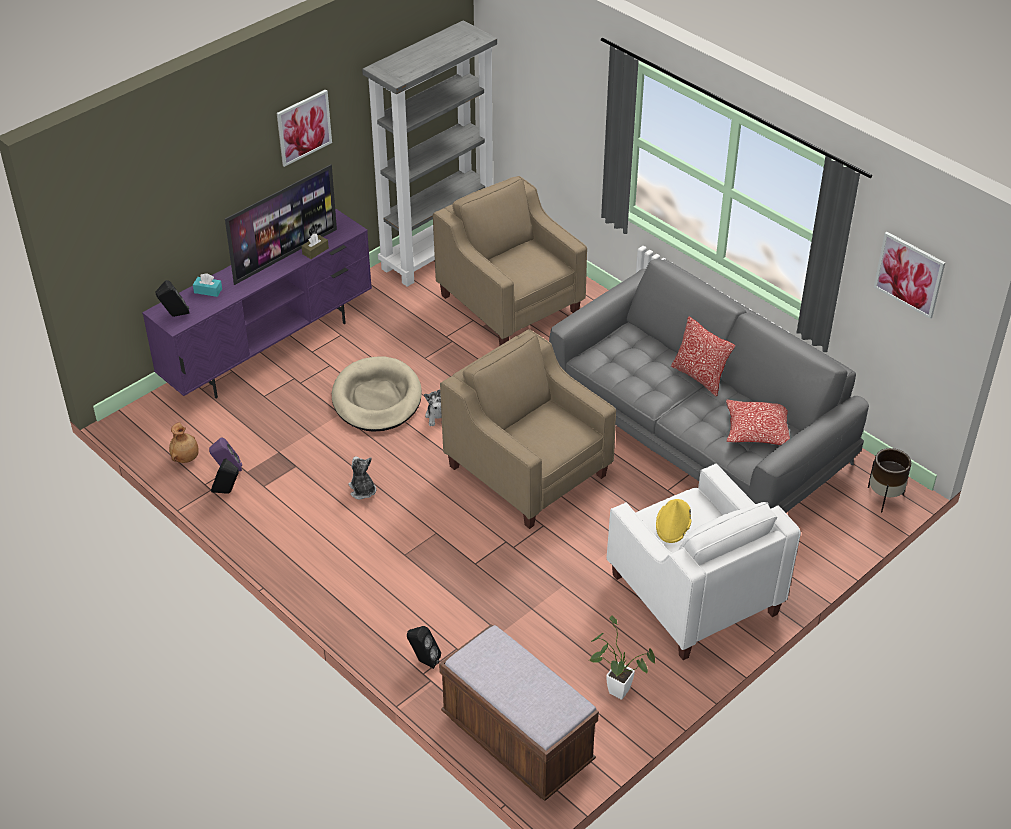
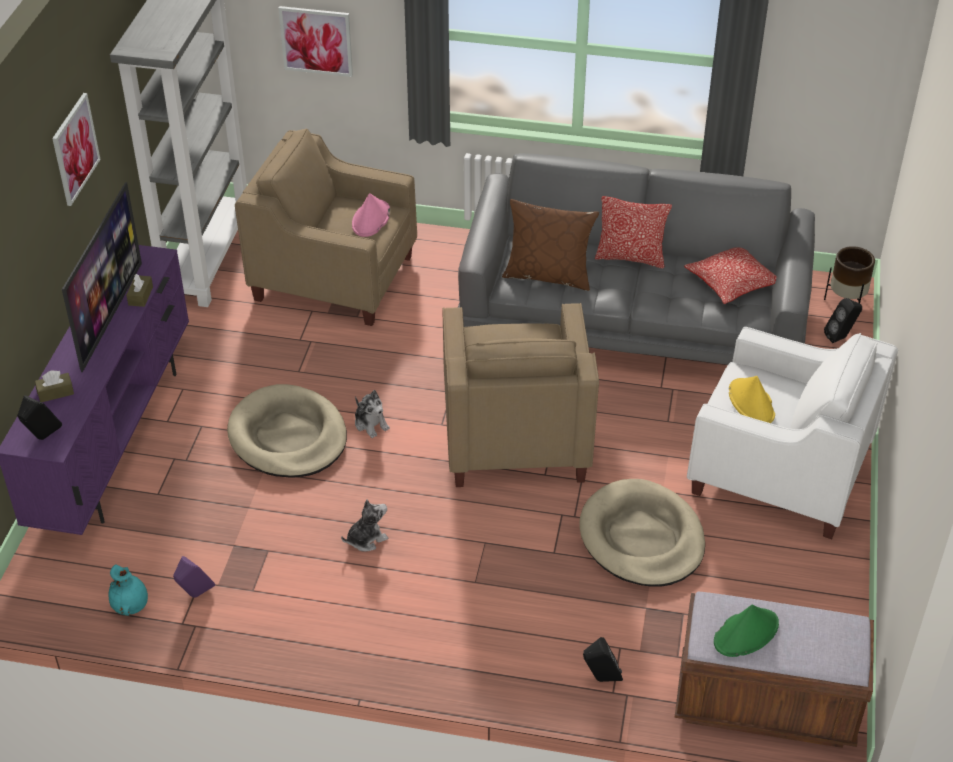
camera: 35 degrees left, 0 degrees up
brown vase [169,422,199,463] -> turquoise vase [109,564,148,616]
turquoise tissue box [193,273,222,297] -> brown tissue box [35,370,74,402]
black speaker [211,458,239,494] -> black speaker moved to [824,298,862,343]
plush toy [348,456,376,500] -> plush toy turned 120 degrees clockwise [341,499,388,552]
beige armchair [440,329,616,529] -> beige armchair turned 105 degrees counterclockwise [442,303,599,487]
potted plant [590,615,655,700] -> none
picture [874,232,945,319] -> picture moved to [278,6,353,77]
none -> pink hat [352,193,390,237]
none -> brown pillow [502,199,599,291]
none -> beige dog bed [580,479,705,587]
none -> green hat [714,605,779,657]

